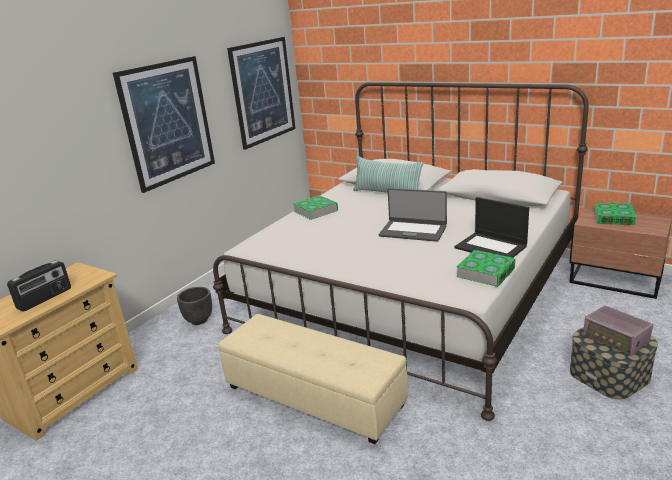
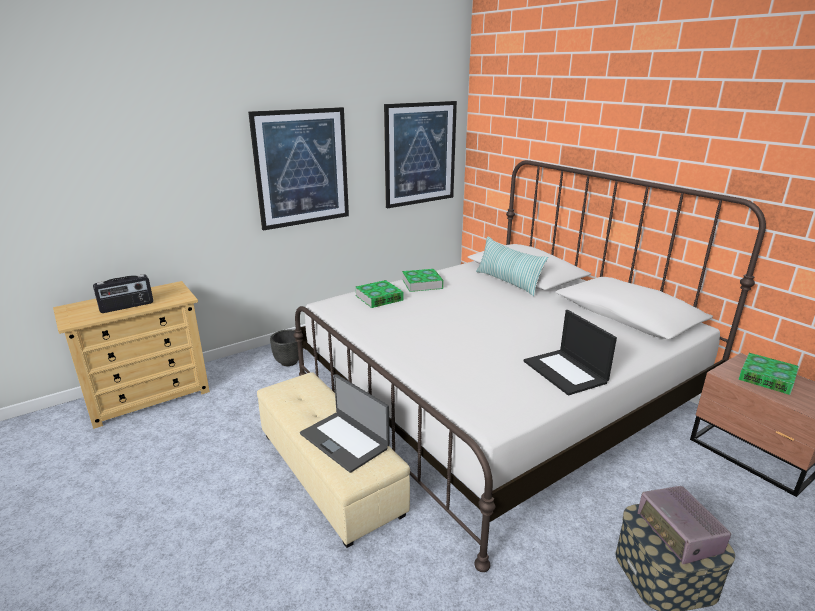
camera: 20 degrees right, 0 degrees up
laptop [378,188,447,242] -> laptop moved to [300,374,390,473]
book [456,250,516,287] -> book moved to [355,280,404,308]

